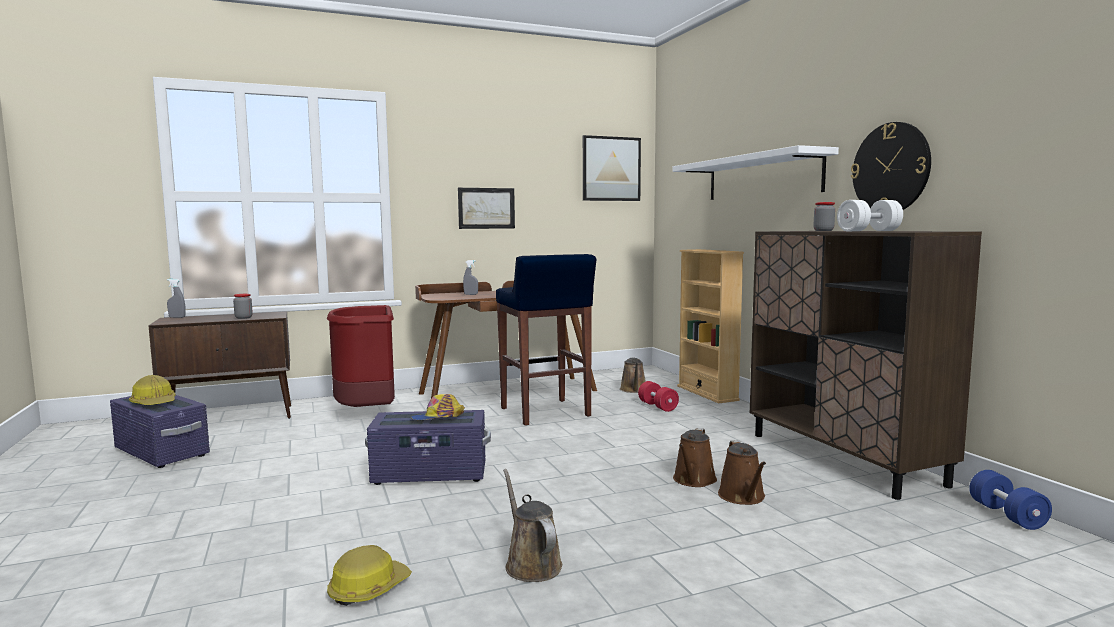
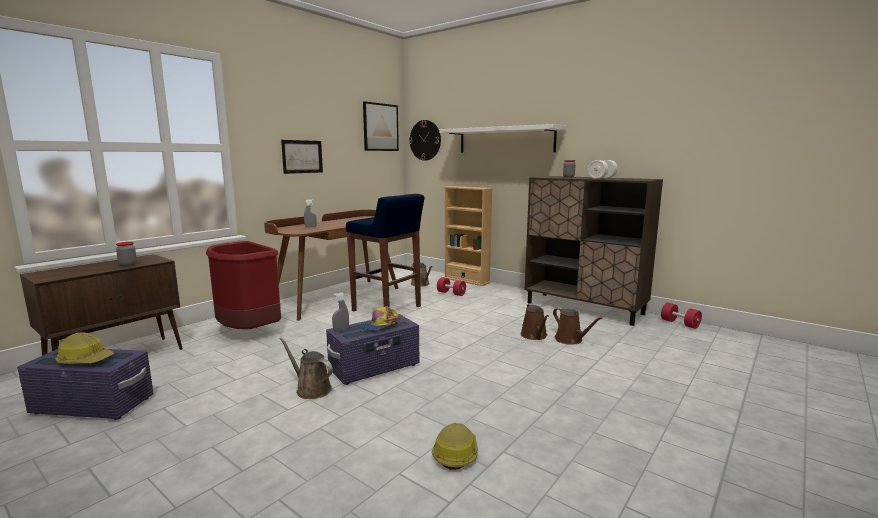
camera: 30 degrees left, 5 degrees up
grey spray bottle [167,279,185,318] -> grey spray bottle moved to [332,293,349,331]
brown watering can [503,469,563,582] -> brown watering can moved to [280,337,333,399]
wall clock [851,122,931,210] -> wall clock moved to [409,120,441,161]
blue dumbbell [969,470,1052,530] -> red dumbbell [661,303,702,329]

